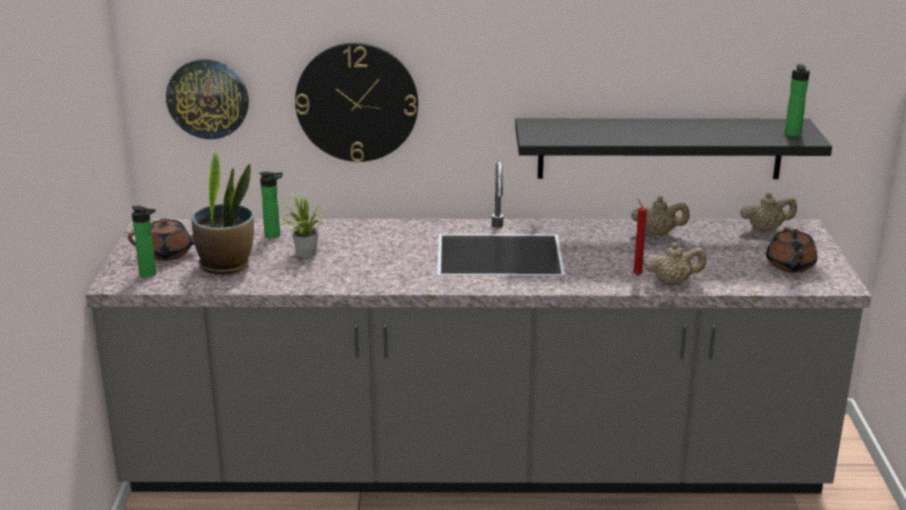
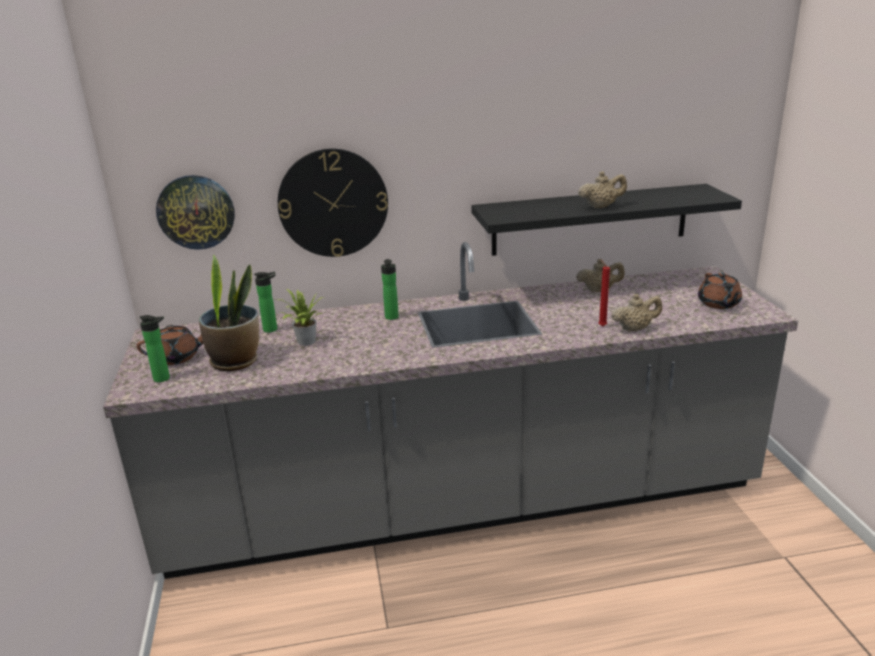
camera: 10 degrees left, 0 degrees up
beige teapot [740,192,797,231] -> beige teapot moved to [578,171,627,208]
bottle [785,64,810,137] -> bottle moved to [381,259,399,320]

